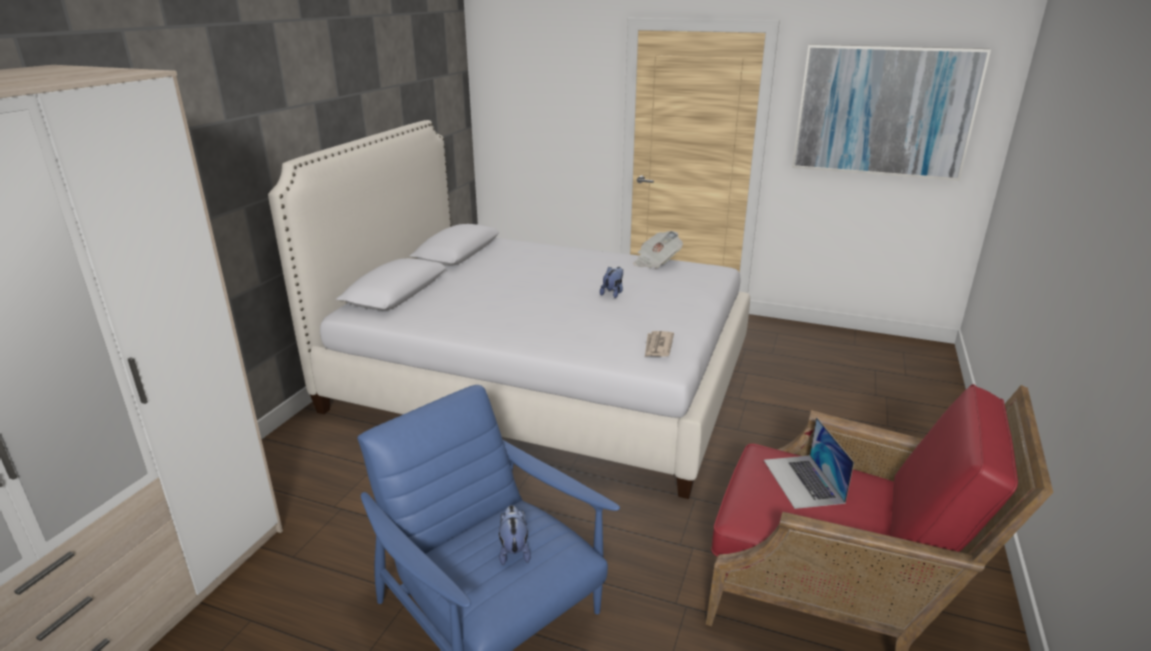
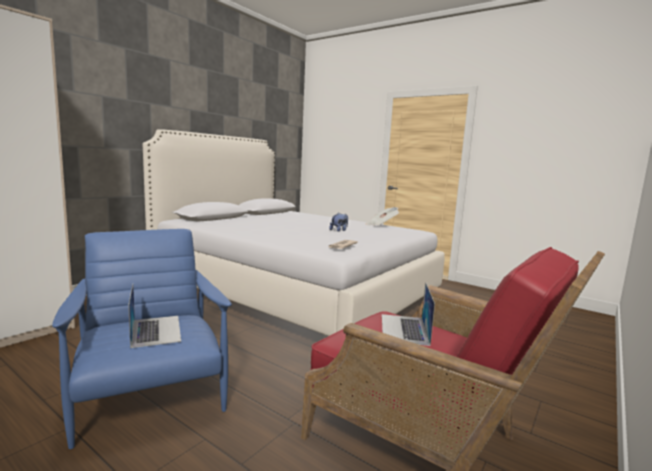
camera: 15 degrees right, 15 degrees down
plush toy [499,505,531,565] -> laptop [128,284,181,348]
picture [792,44,991,181] -> none

